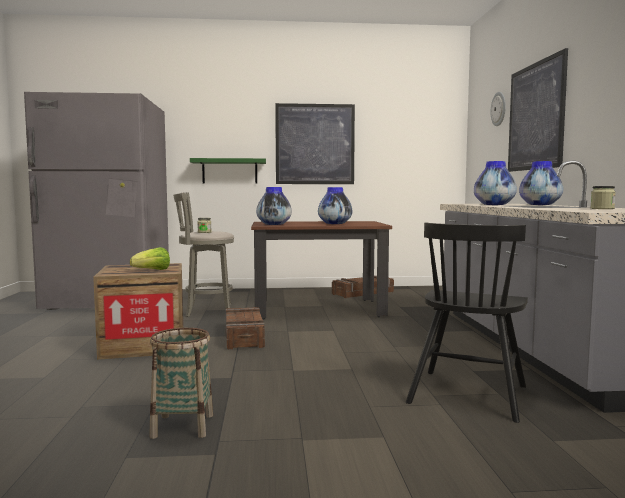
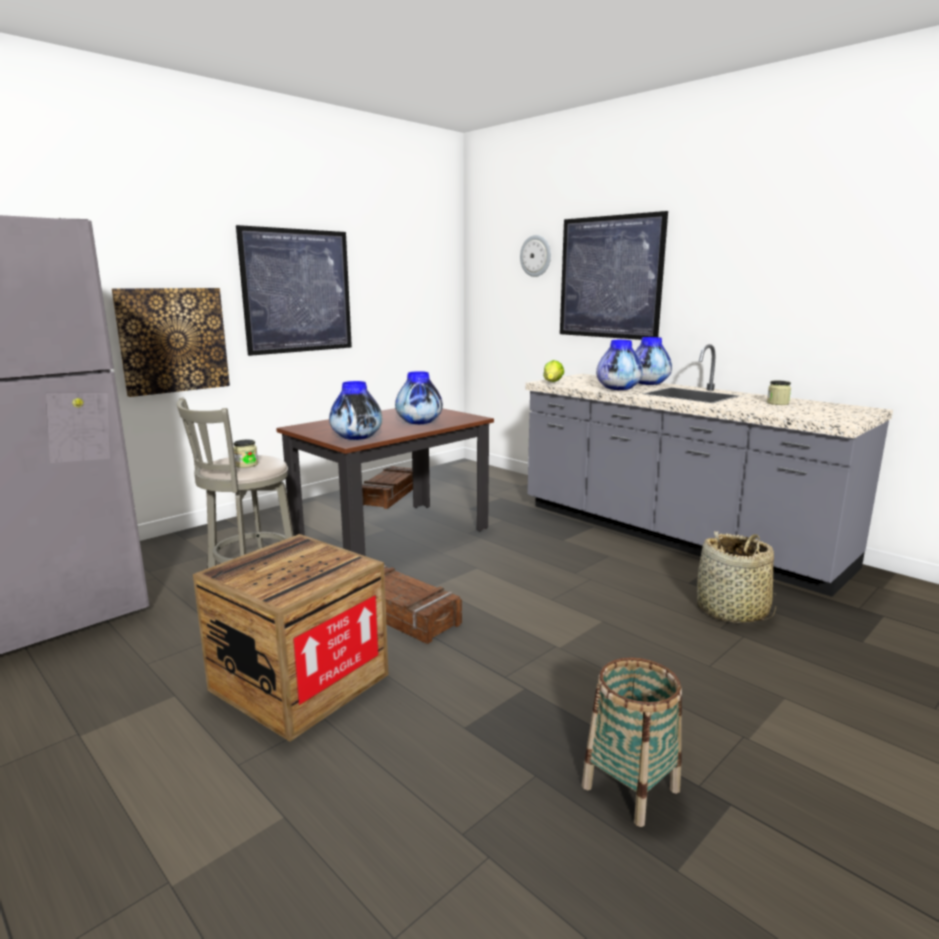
camera: 40 degrees left, 10 degrees up
lettuce [130,247,170,270] -> lettuce moved to [543,360,564,382]
green shelf [190,158,266,184] -> picture [112,288,230,397]
black chair [406,222,528,423] -> basket [697,531,776,623]

